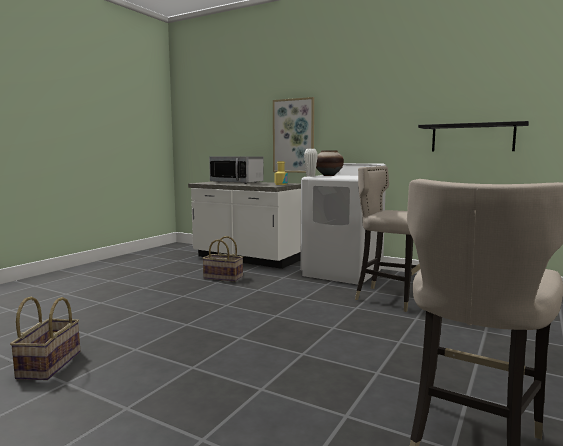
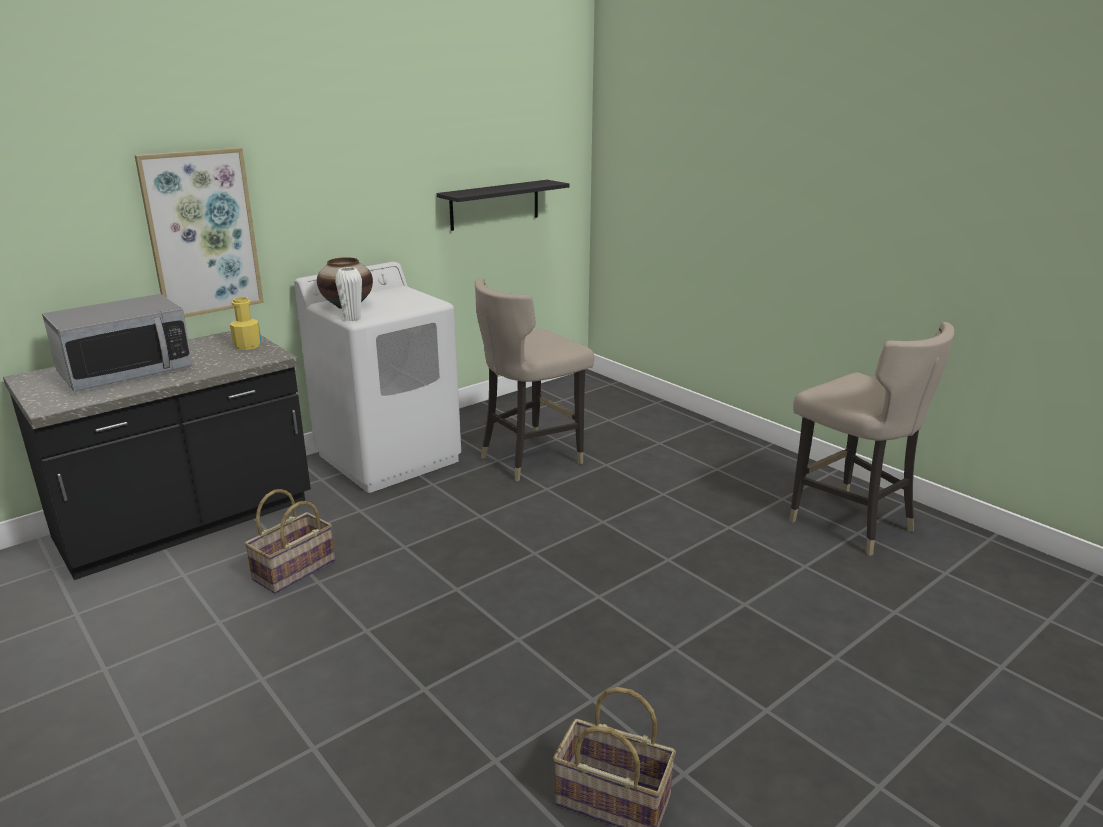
camera: 70 degrees left, 15 degrees up
white counter [188,181,301,269] -> black counter [3,331,311,580]

